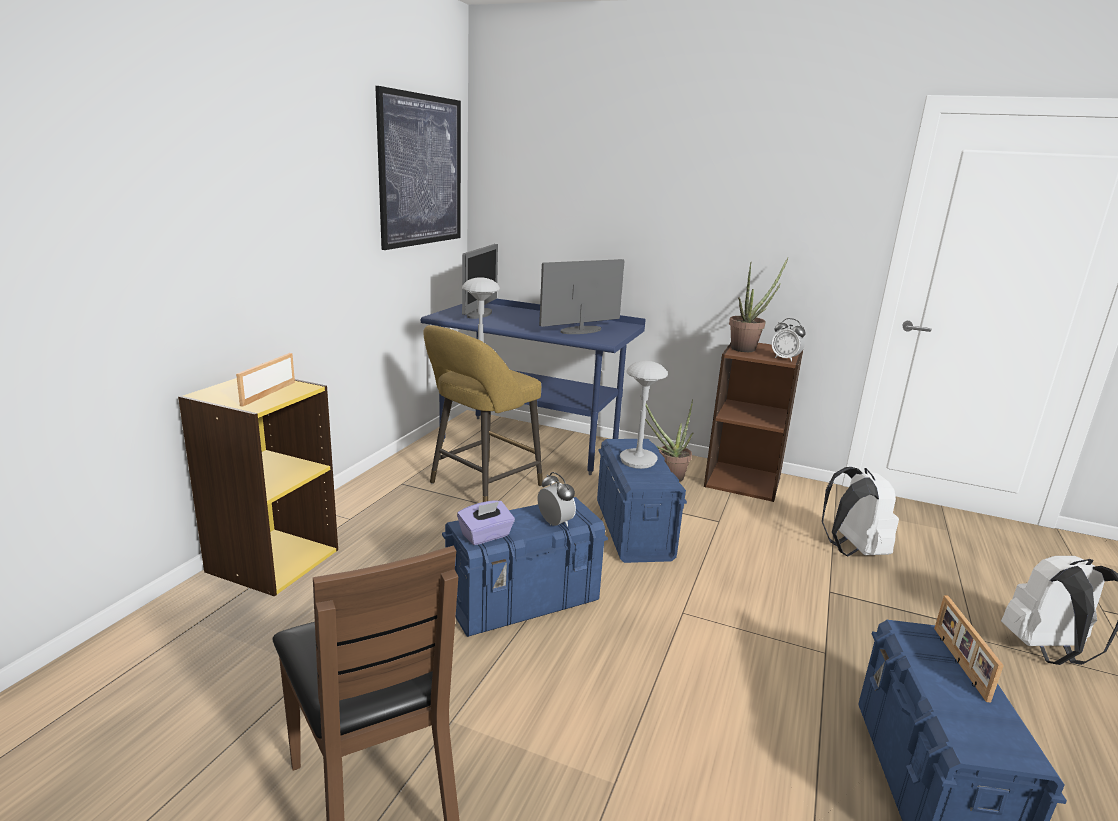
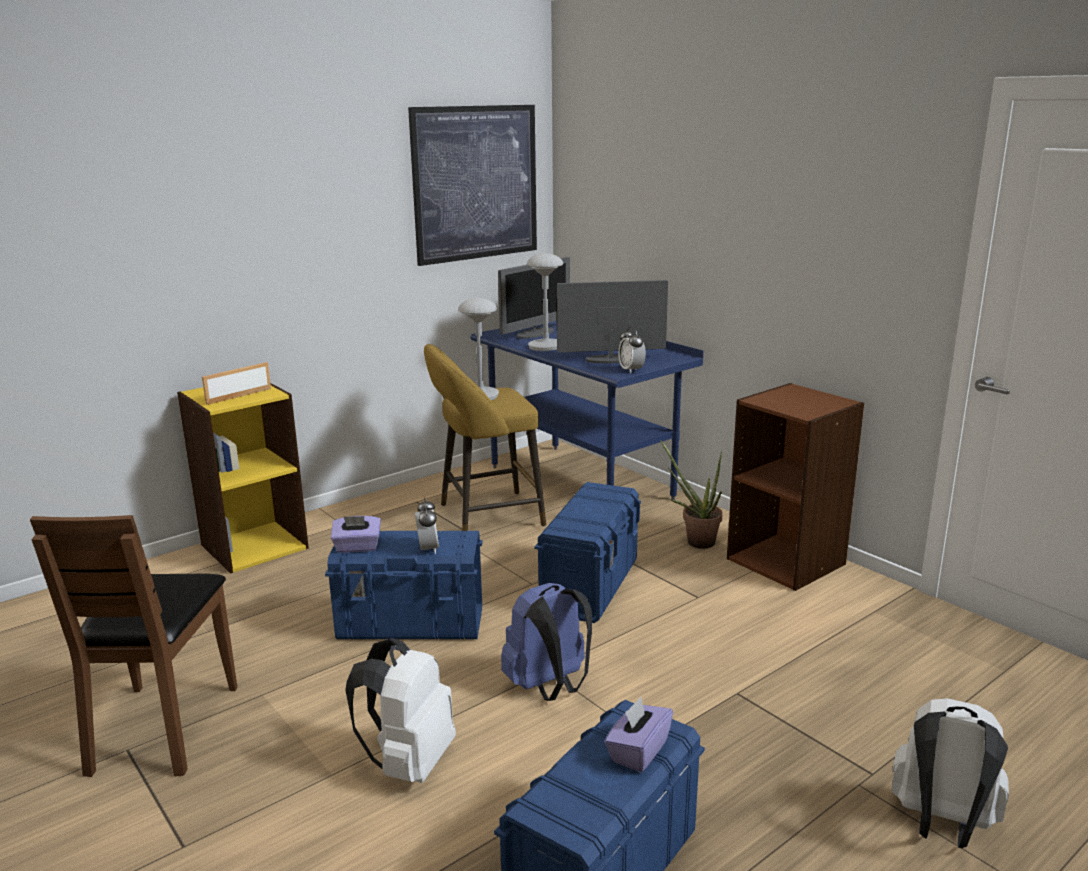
camera: 30 degrees right, 0 degrees up
grey table lamp [620,361,668,469] -> grey table lamp moved to [527,253,563,351]
potted plant [729,258,788,352] -> none
alarm clock [771,318,806,362] -> alarm clock moved to [618,326,646,374]
white backpack [822,467,899,556] -> white backpack moved to [345,638,456,783]
picture frame [934,595,1004,702] -> purple tissue box [605,697,673,772]
none -> blue backpack [501,583,592,701]

